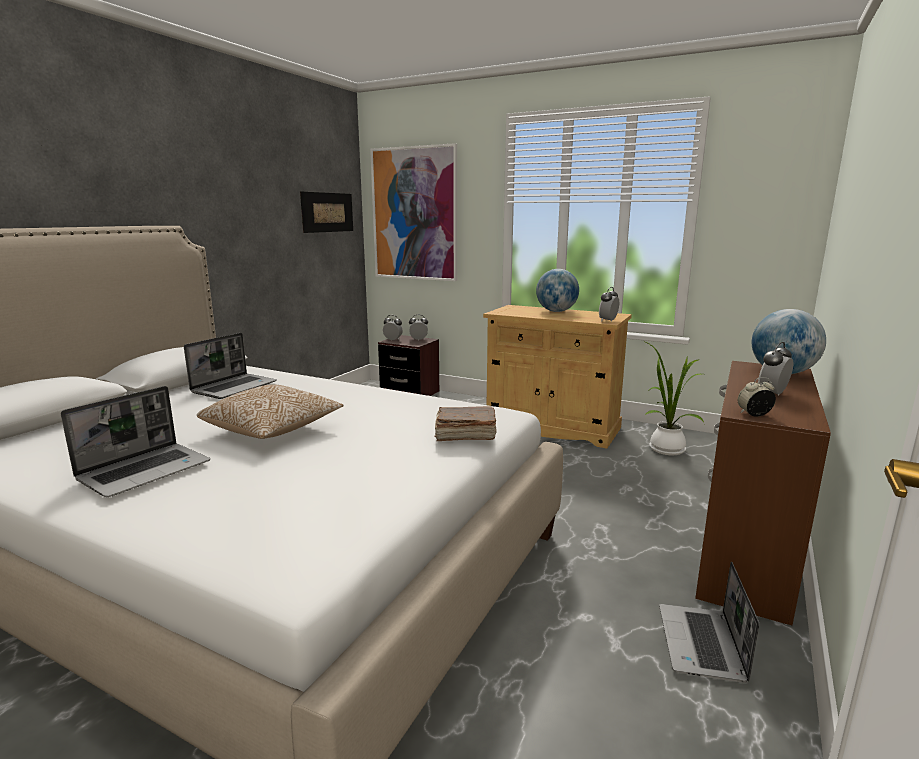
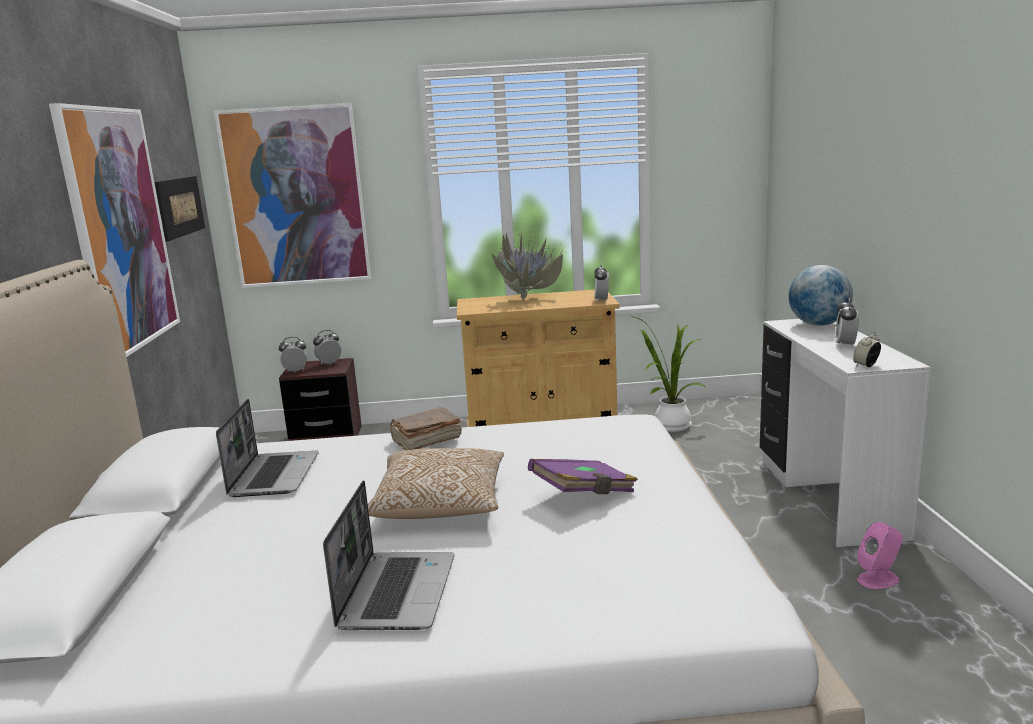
camera: 30 degrees left, 0 degrees up
brown book [434,406,496,441] -> brown book moved to [390,407,462,450]
globe [536,269,579,312] -> potted plant [490,223,563,303]
laptop [659,562,759,683] -> pink speaker [857,522,903,589]
brown desk [695,361,831,625] -> white desk [760,319,931,547]
none -> picture [49,103,180,357]
none -> purple book [528,459,638,494]

